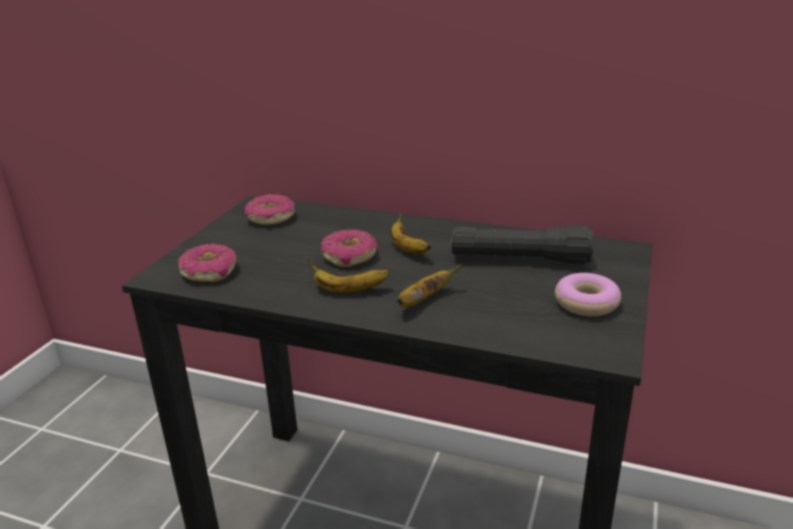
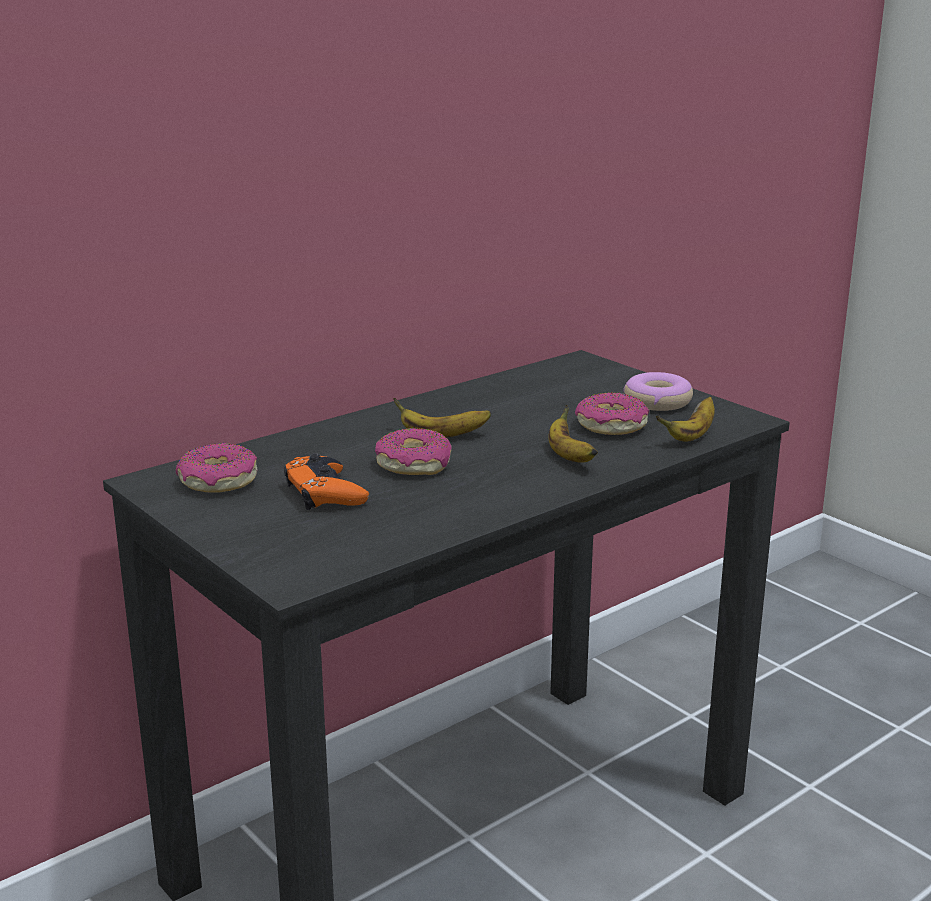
camera: 60 degrees left, 5 degrees down
donut [178,244,236,282] -> donut moved to [575,392,649,435]
banana [308,260,390,293] -> banana moved to [656,397,715,442]
black flashlight [452,225,593,264] -> none
none -> orange game controller [284,453,369,510]

